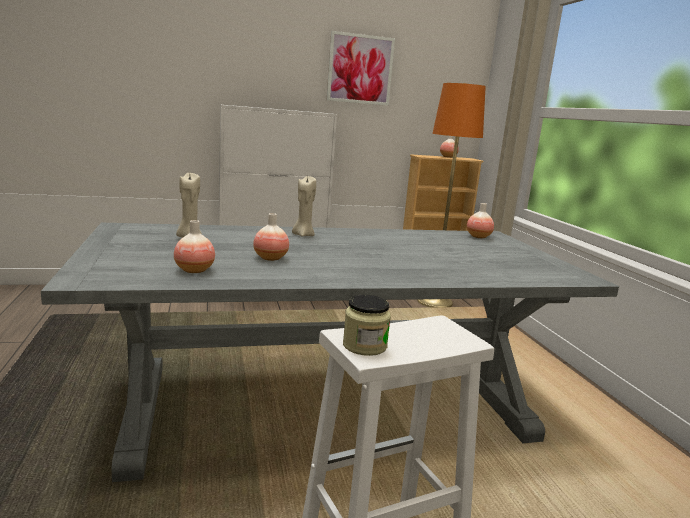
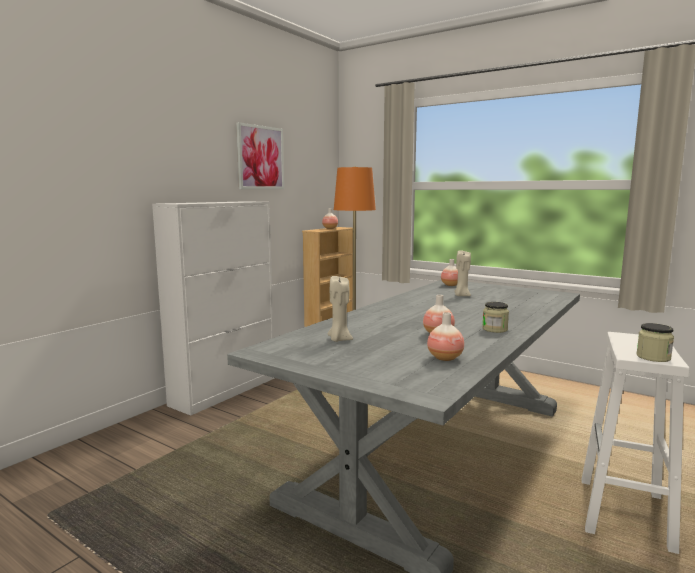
camera: 40 degrees left, 5 degrees down
beige candle [292,176,316,237] -> beige candle moved to [454,250,471,296]
none -> jar [482,302,509,333]

